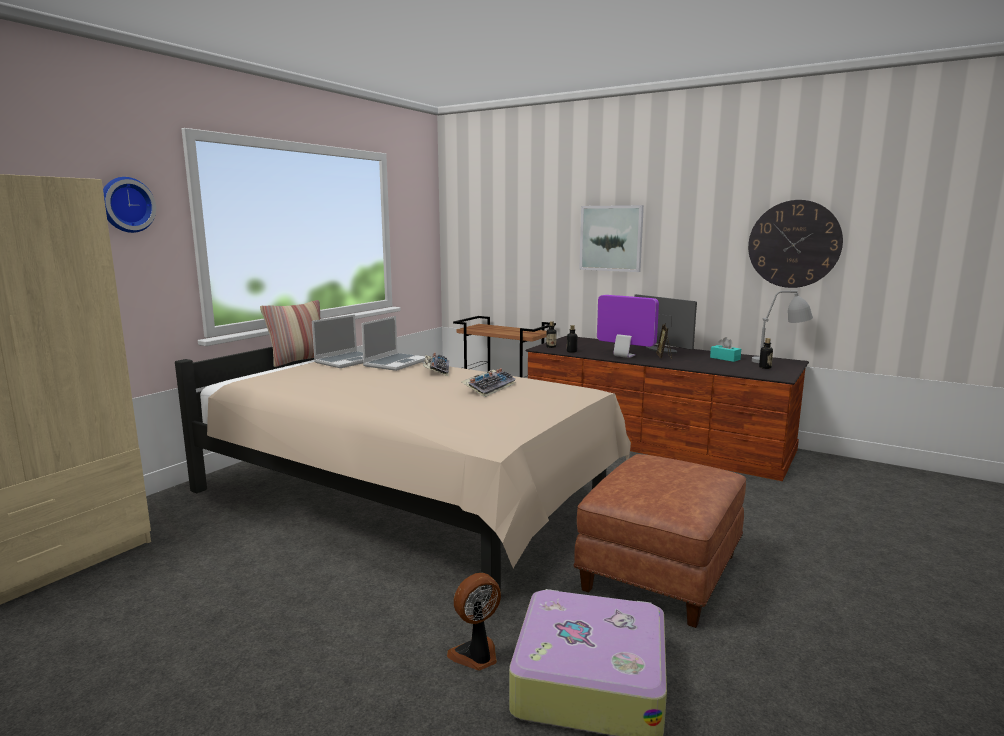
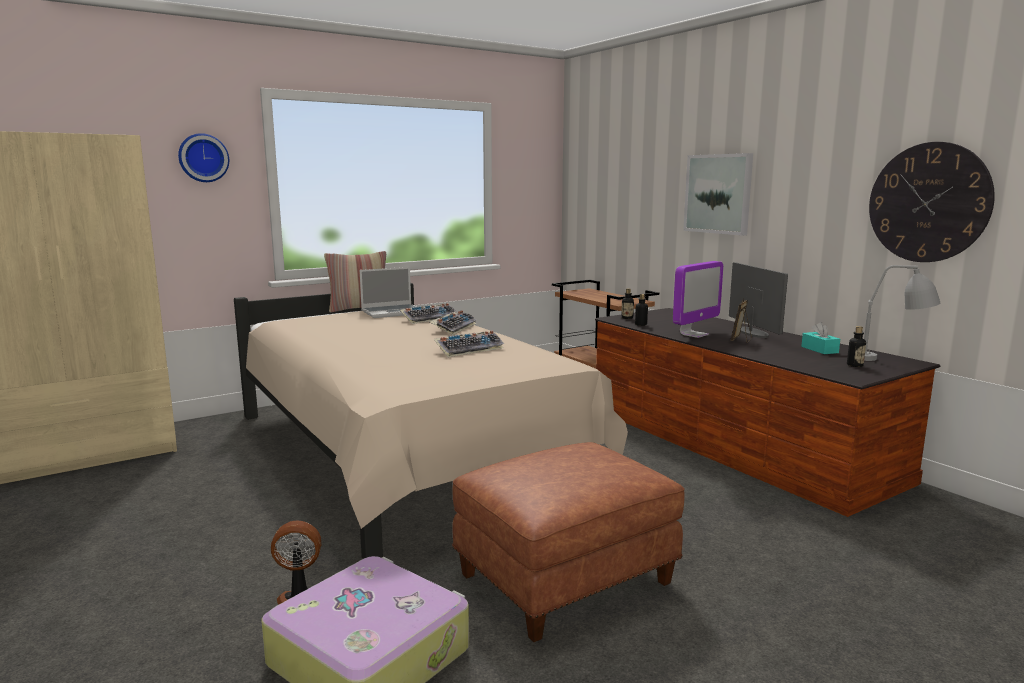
camera: 25 degrees right, 0 degrees up
laptop [361,316,425,371] -> keyboard [400,303,457,324]
monitor [597,295,659,358] -> monitor turned 75 degrees clockwise [673,261,723,338]

